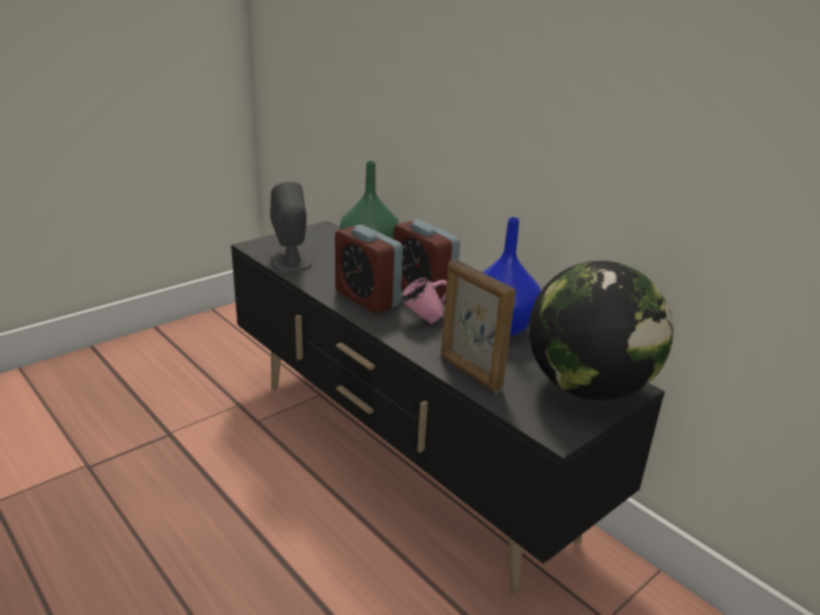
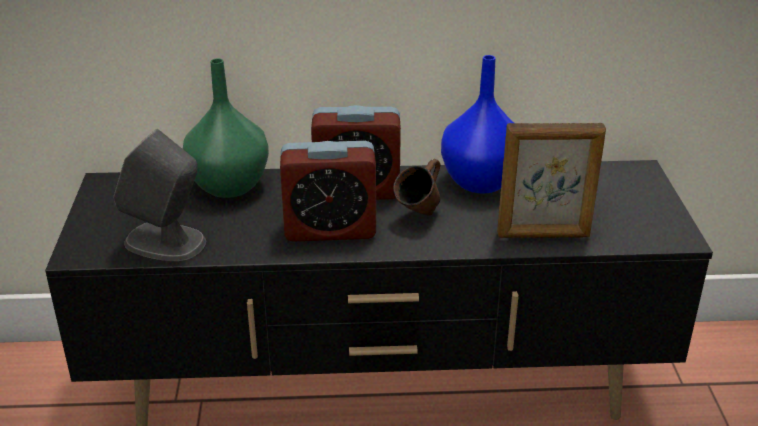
camera: 50 degrees left, 5 degrees up
pink mug [401,277,447,324] -> brown mug [393,159,440,216]
globe [529,261,673,400] -> none

